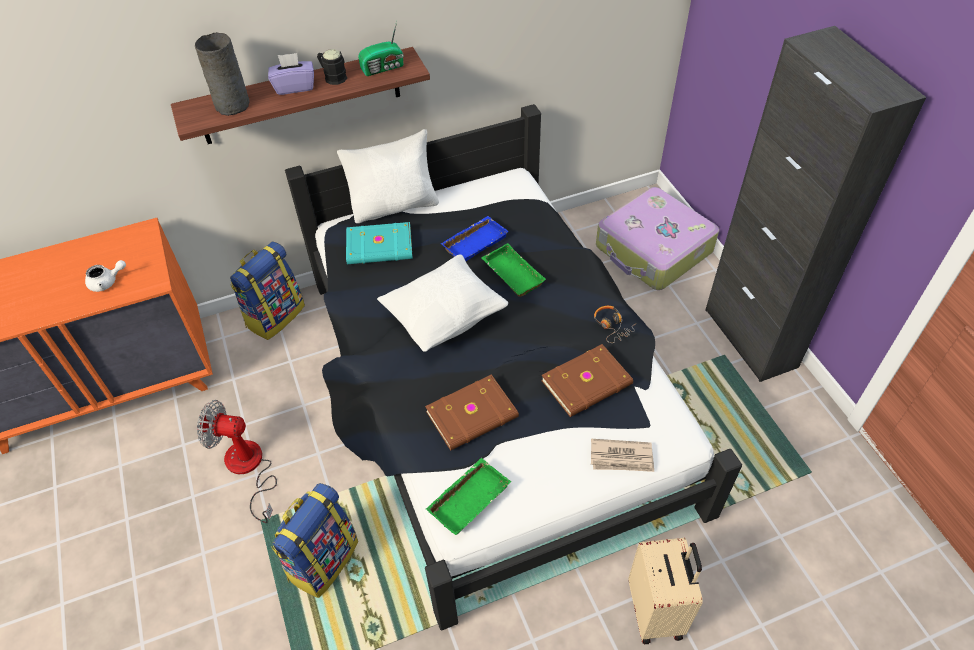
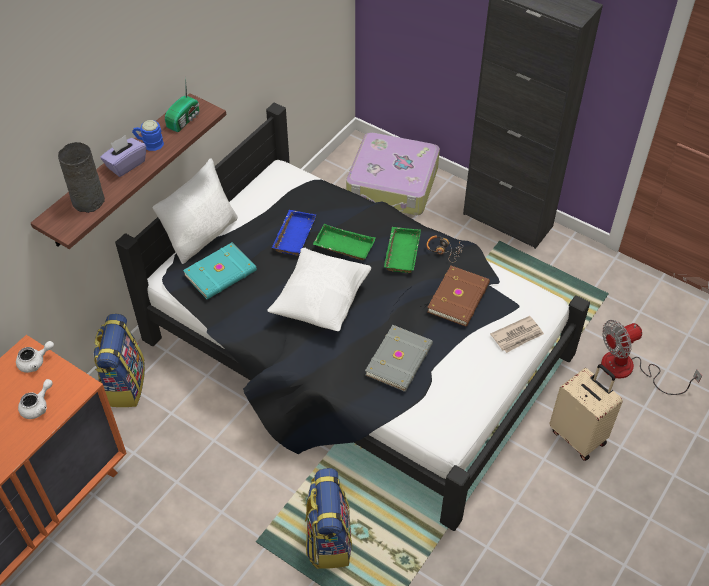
camera: 35 degrees left, 0 degrees up
fan [197,400,277,523] -> fan moved to [601,320,702,395]
black mug [317,49,347,85] -> blue mug [132,120,164,151]
brown book [425,374,519,451] -> grey book [365,325,433,392]
green tray [426,458,511,535] -> green tray moved to [384,227,421,273]
none -> white teapot [16,341,54,373]

